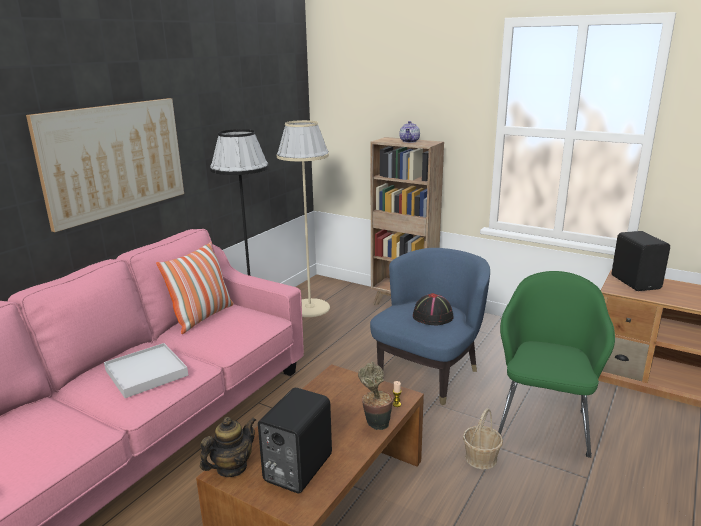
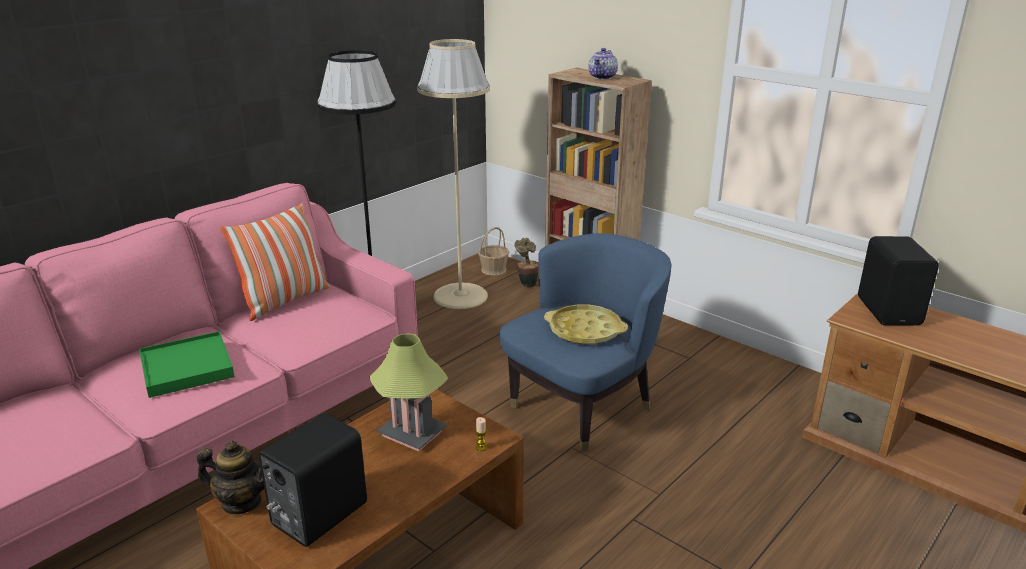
camera: 10 degrees right, 5 degrees up
picture [26,98,184,232] -> none
white tray [104,343,188,398] -> green tray [139,331,235,398]
teapot [200,417,256,477] -> teapot turned 45 degrees clockwise [197,441,265,514]
potted plant [358,362,393,430] -> potted plant moved to [514,238,539,287]
black hat [413,293,454,325] -> yellow tray [544,305,628,345]
basket [463,408,503,469] -> basket moved to [478,227,509,276]
green armchair [498,271,615,458] -> none
none -> table lamp [369,334,448,451]

